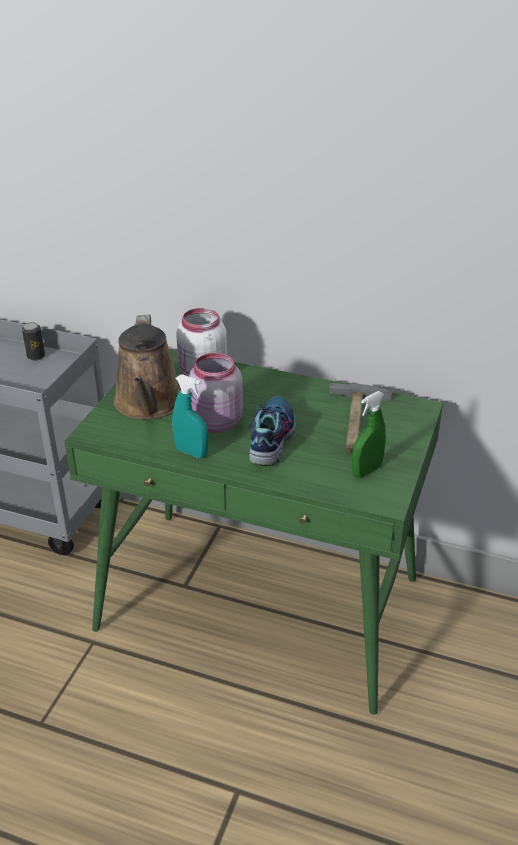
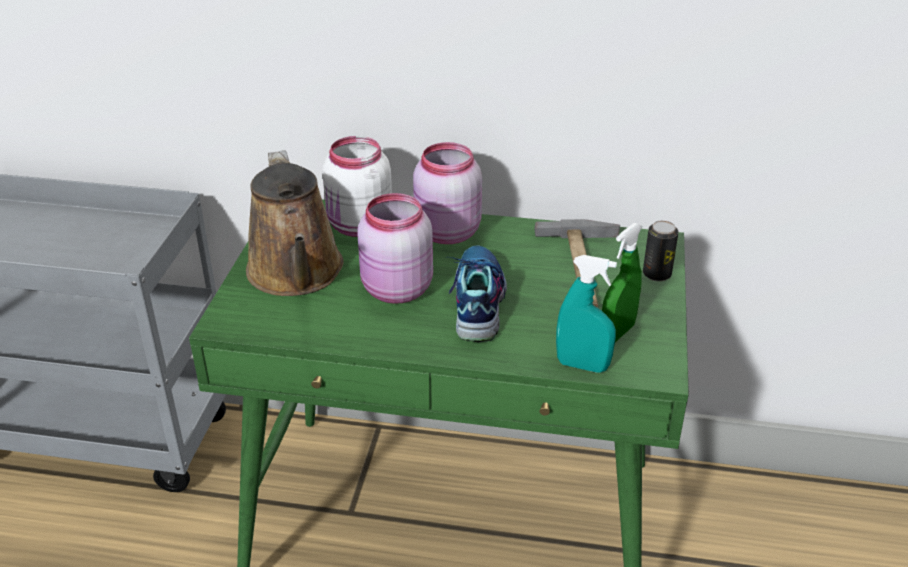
camera: 10 degrees left, 0 degrees up
can [22,322,45,361] -> can moved to [643,220,678,281]
turquoise spray bottle [172,374,208,458] -> turquoise spray bottle moved to [556,255,617,373]
none -> pink jar [413,142,482,244]

